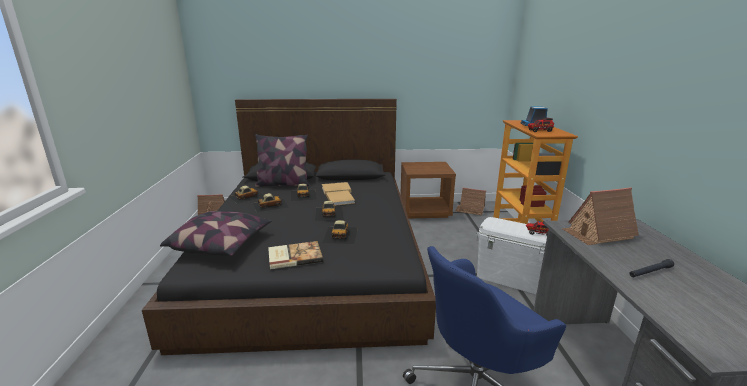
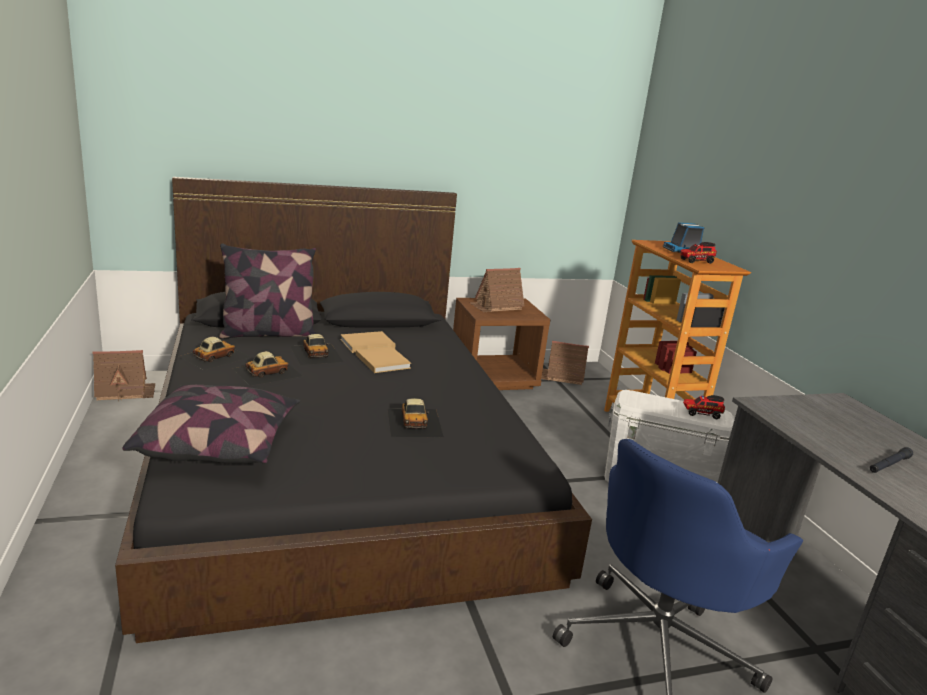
camera: 15 degrees left, 0 degrees up
book [268,241,323,270] -> none
toy car [315,201,344,221] -> none
toy house [563,187,639,245] -> toy house moved to [470,268,525,312]

